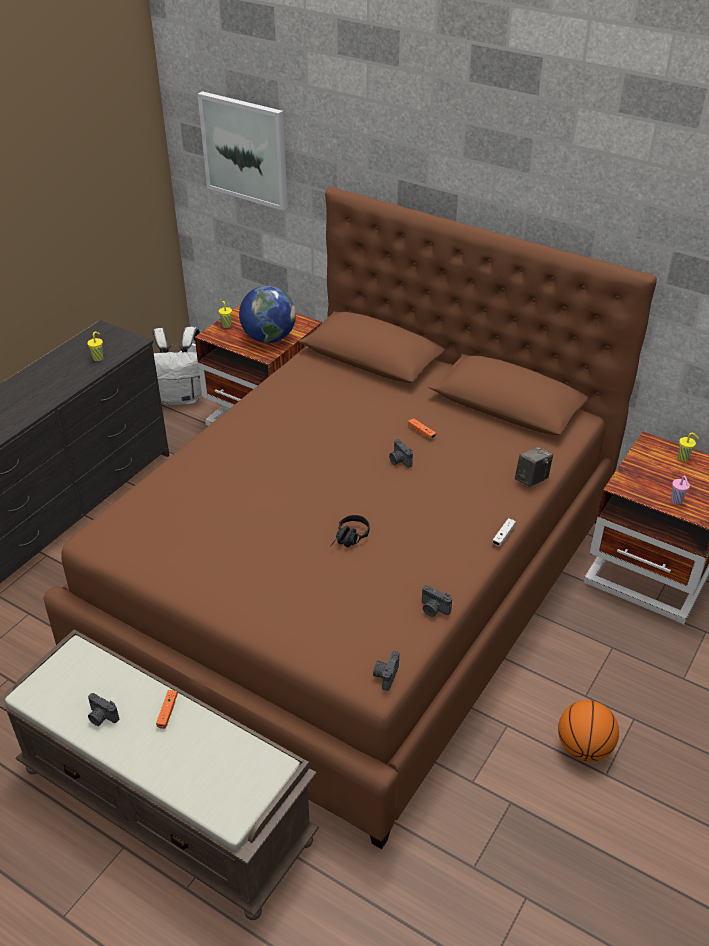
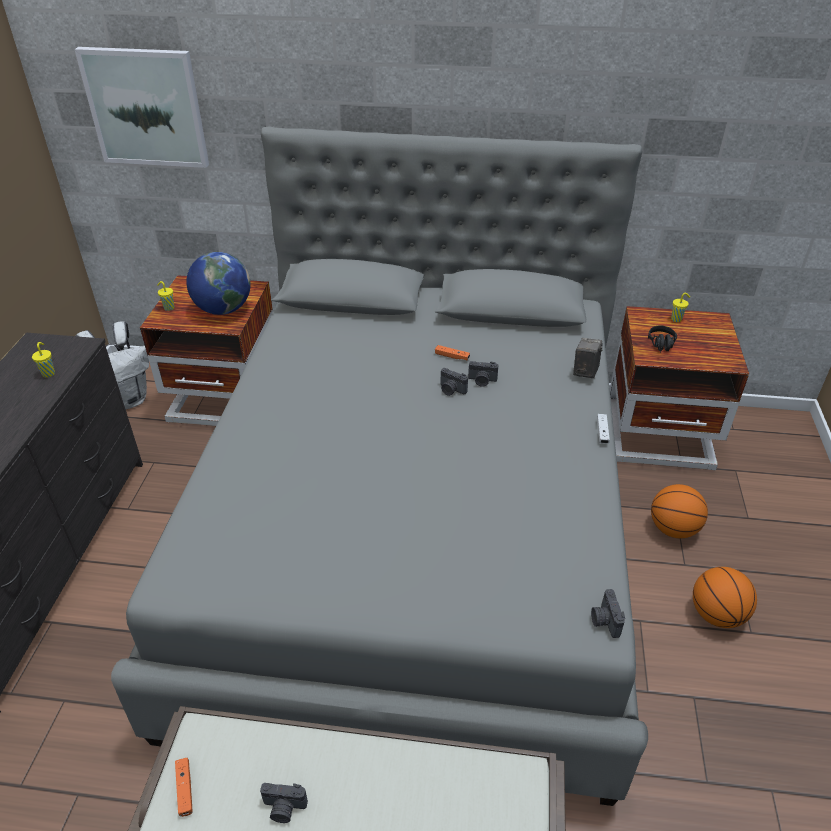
camera: 25 degrees left, 0 degrees up
brown bed [43,187,657,849] -> grey bed [111,126,648,806]
orange game controller [156,690,178,729] -> orange game controller moved to [175,758,193,817]
black headphones [330,515,369,547] -> black headphones moved to [648,326,677,353]
camera [422,585,452,617] -> camera moved to [468,361,498,387]
pink cup [671,476,690,504] -> none
none -> basketball [651,484,708,538]

